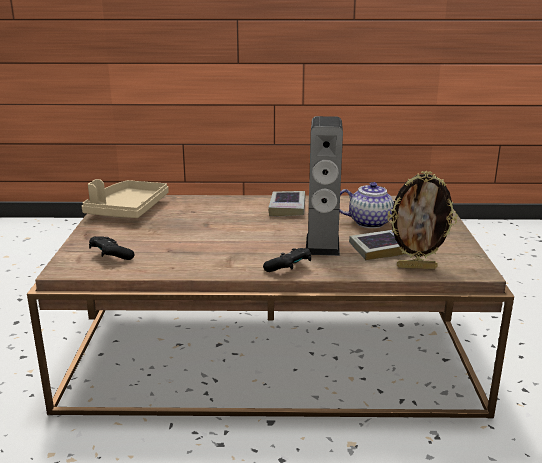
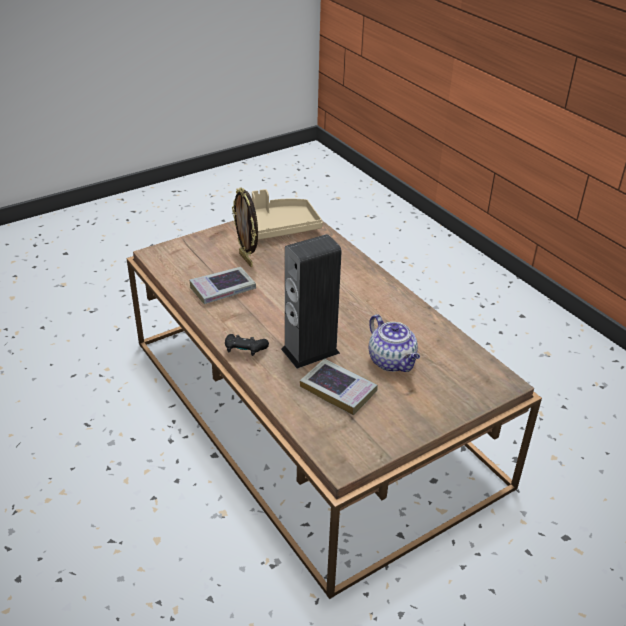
camera: 55 degrees right, 15 degrees up
black game controller [89,236,135,260] -> none
book [268,191,305,216] -> book moved to [189,267,256,304]
picture frame [387,171,458,269] -> picture frame moved to [232,187,258,267]

